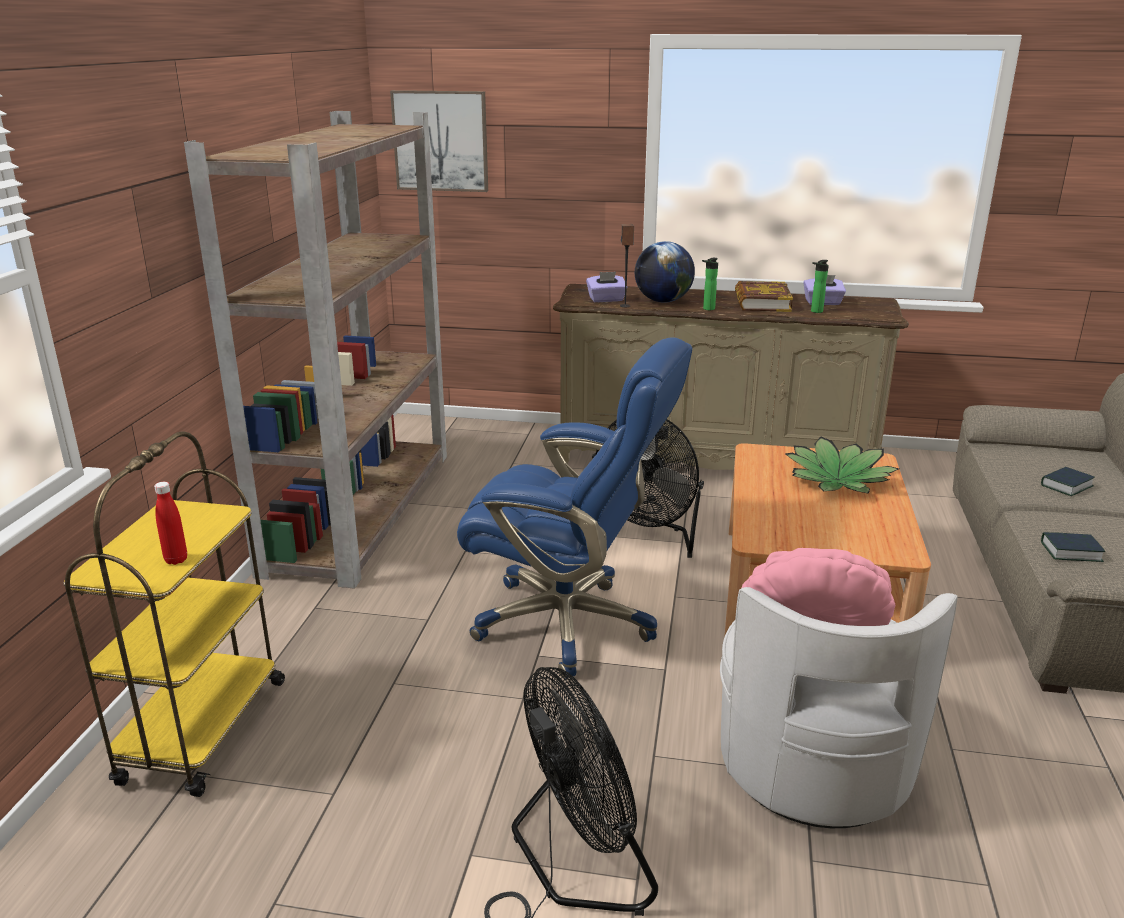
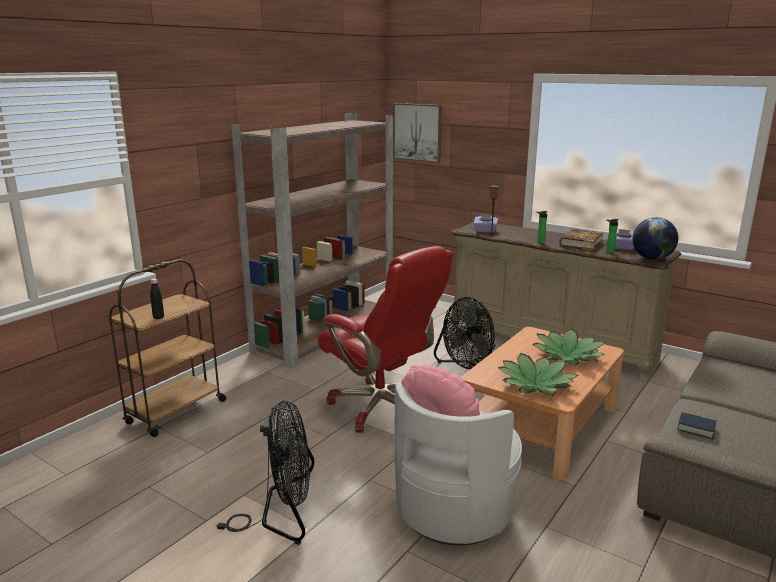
camera: 25 degrees right, 5 degrees down
yellow cart [63,432,285,797] -> brown cart [109,260,226,437]
red bottle [154,482,187,565] -> black bottle [150,278,164,319]
blue office chair [457,337,692,679] -> red office chair [318,246,453,433]
globe [635,241,695,302] -> globe moved to [632,217,678,260]
book [1041,467,1095,496] -> none
none -> potted plant [498,353,578,396]

